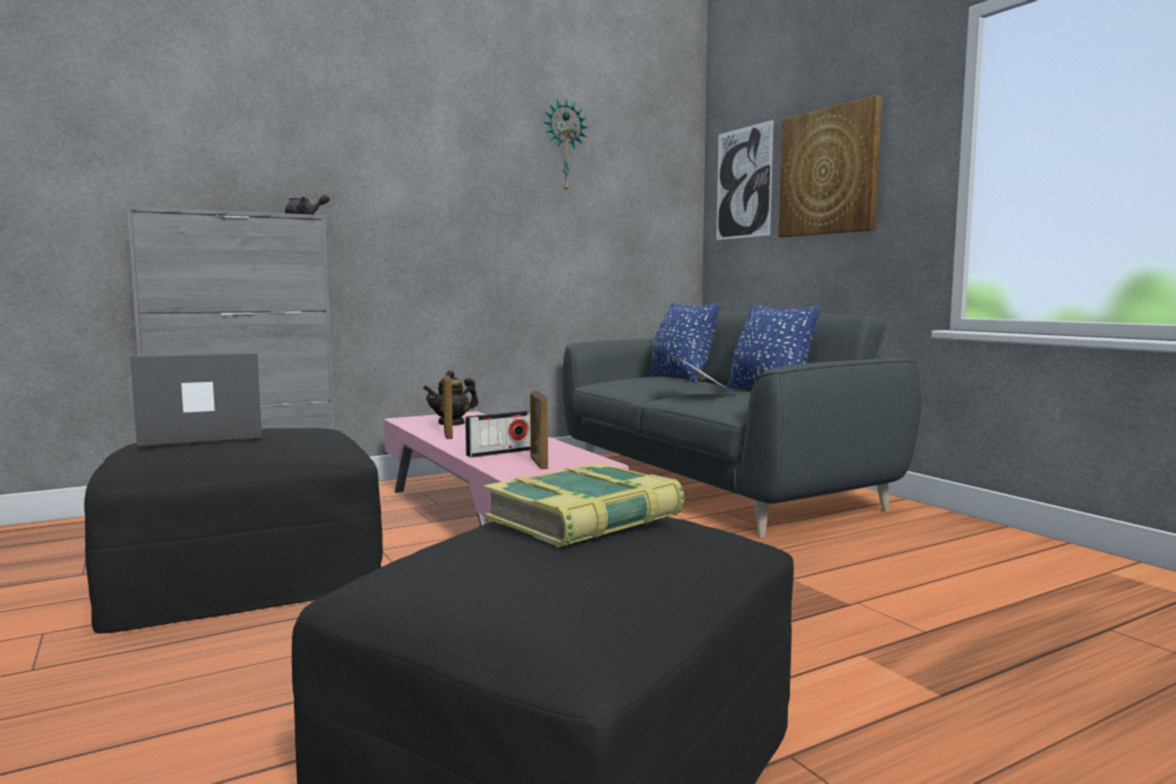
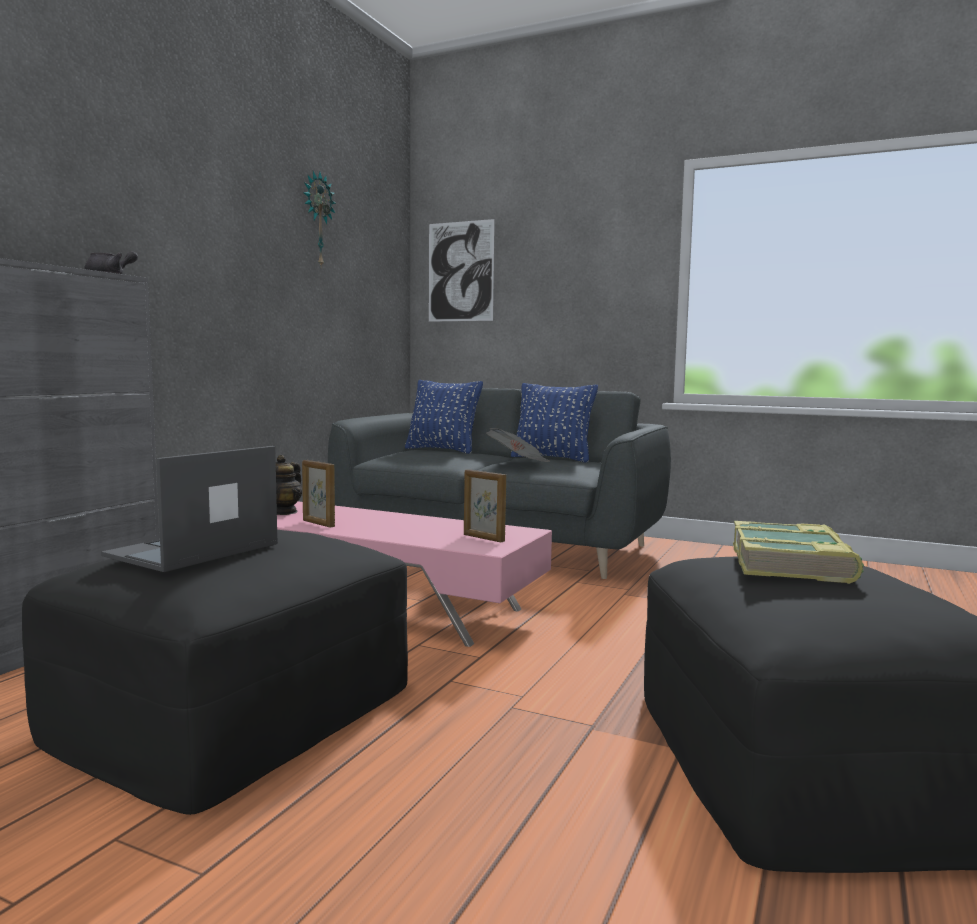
camera: 35 degrees left, 0 degrees up
radio [465,411,531,458] -> none
picture [779,95,882,237] -> none

